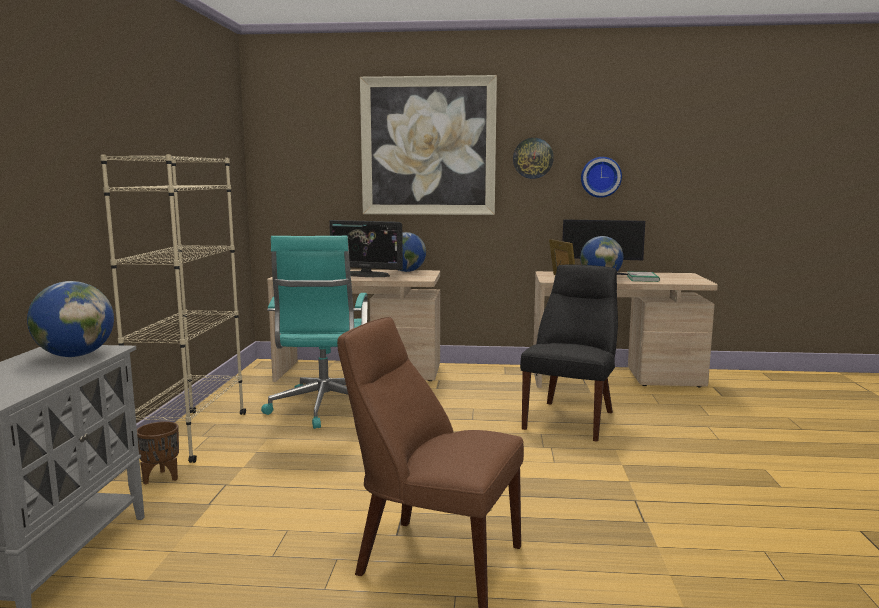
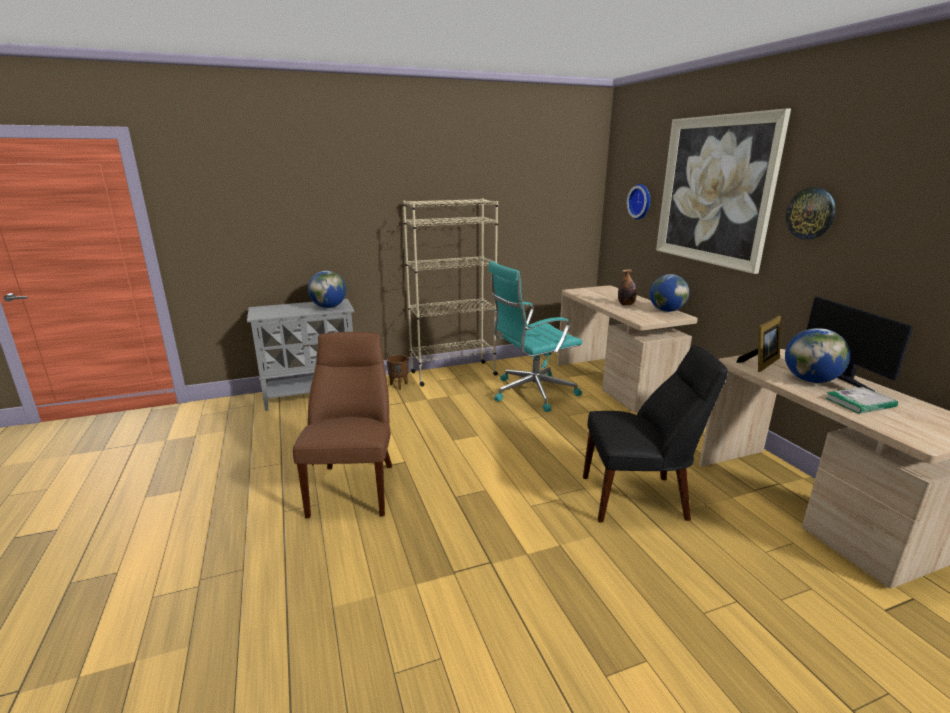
camera: 65 degrees right, 10 degrees up
monitor [329,220,403,277] -> bottle [618,269,637,306]
wall clock [581,157,622,198] -> wall clock moved to [627,184,650,219]

